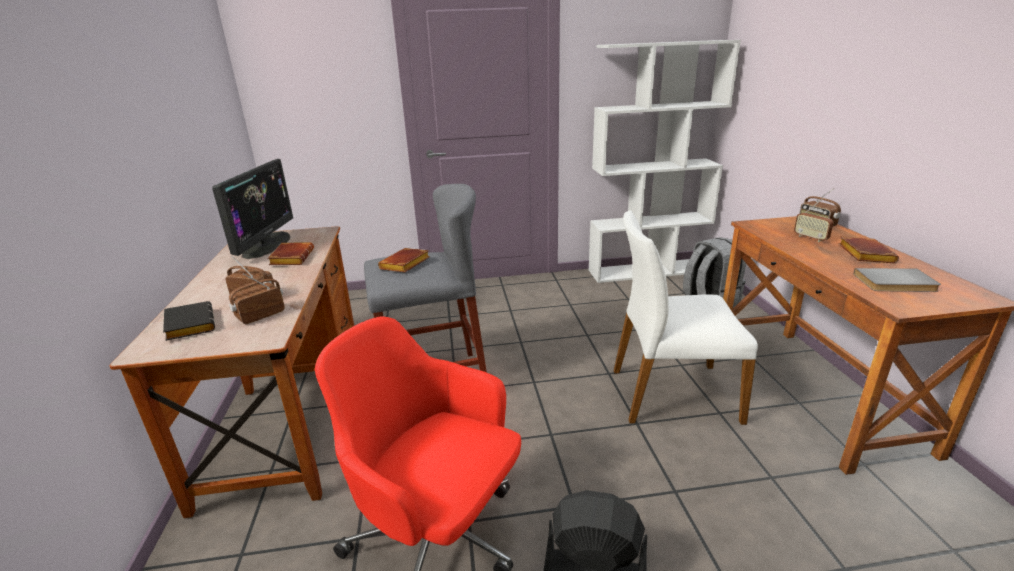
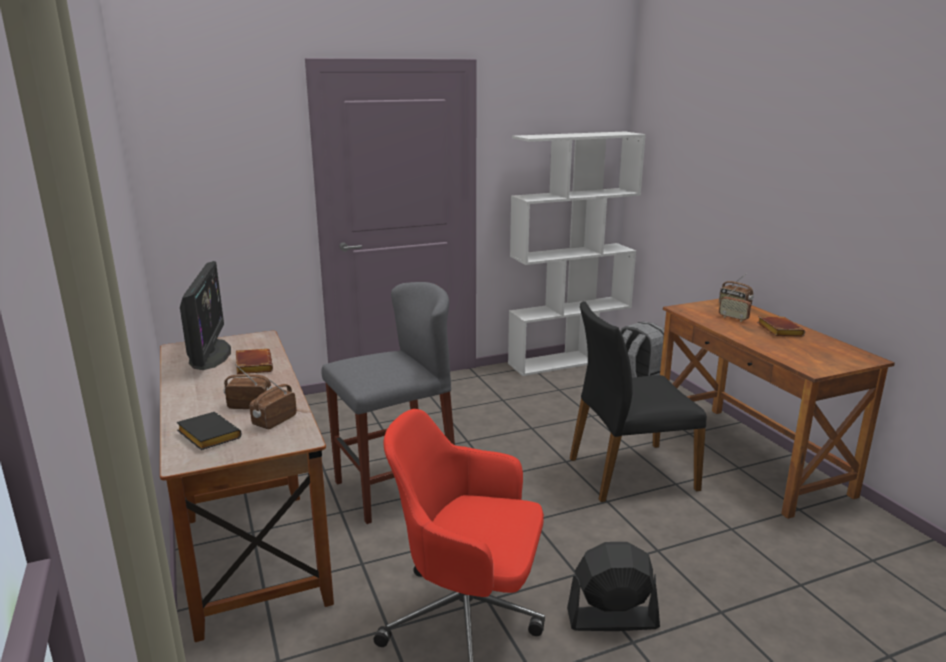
camera: 15 degrees left, 5 degrees down
brown book [378,248,430,272] -> none
white chair [614,210,758,425] -> black chair [570,301,707,502]
grey book [853,268,941,292] -> none

